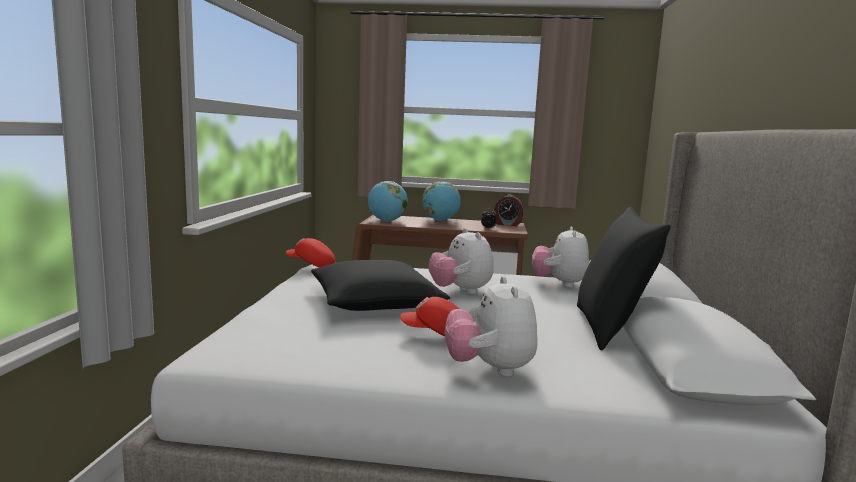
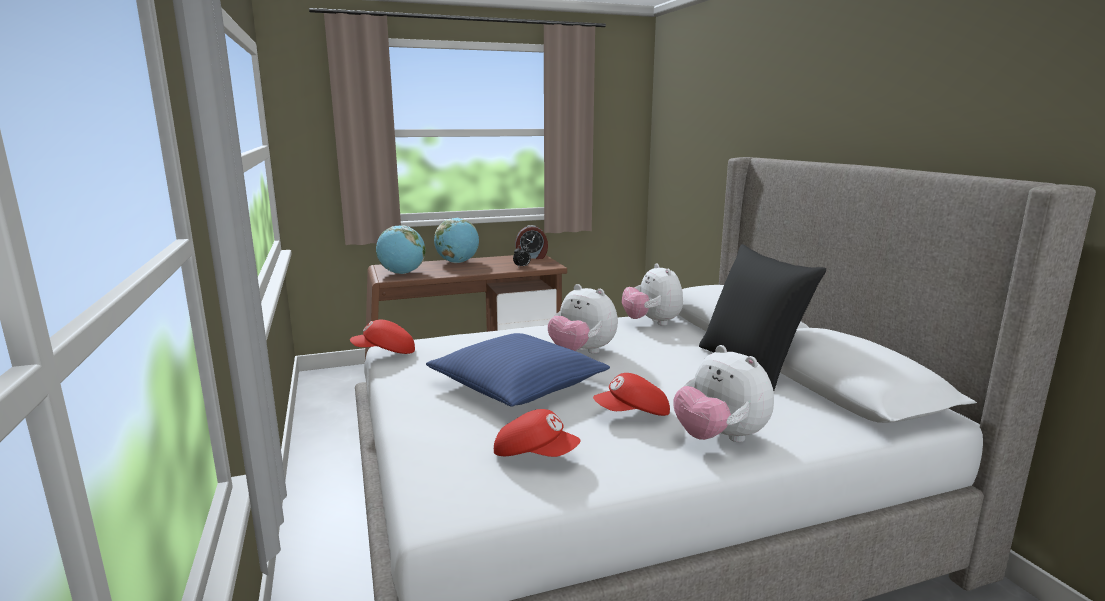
camera: 25 degrees left, 5 degrees up
black pillow [311,260,450,311] -> blue pillow [426,333,610,407]
none -> red cap [494,409,581,457]

